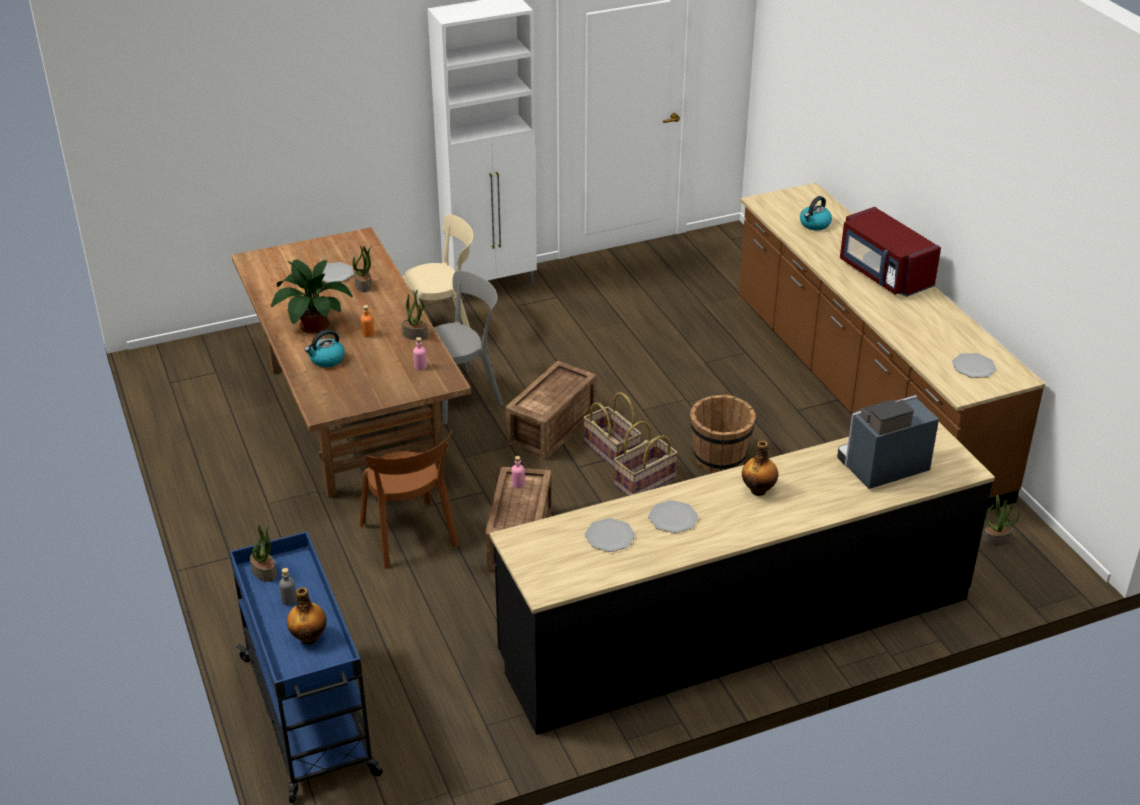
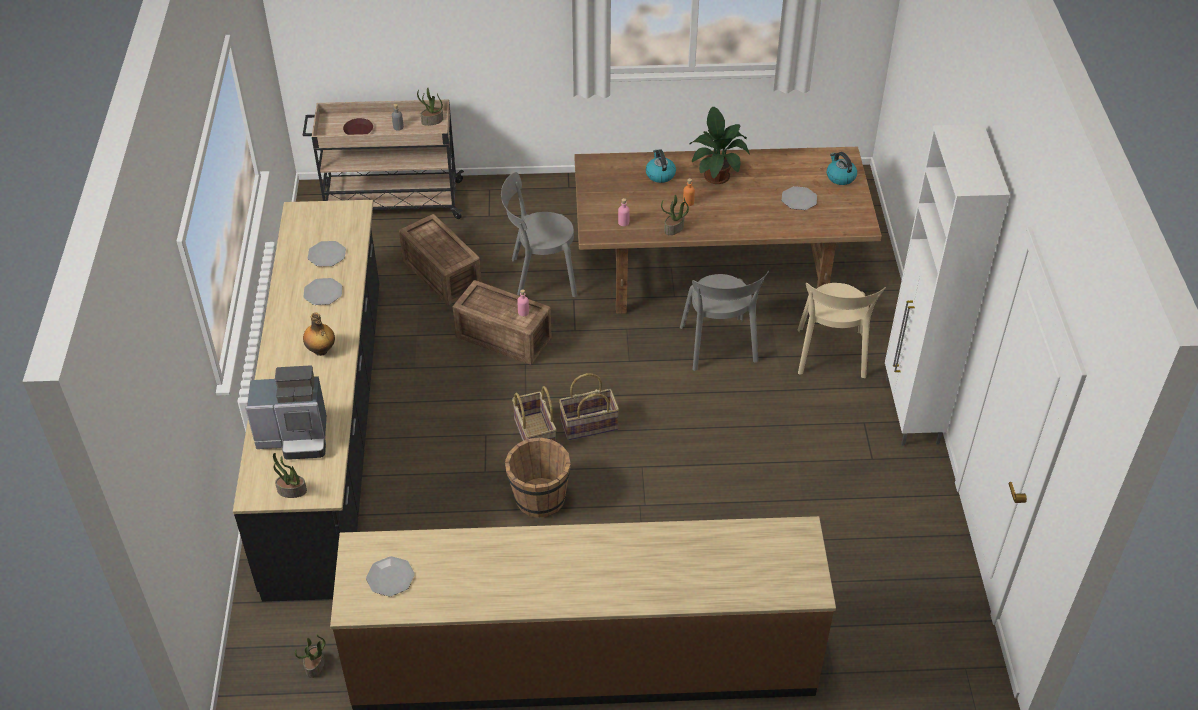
camera: 110 degrees right, 10 degrees up
blue cart [229,531,383,803] -> beige cart [303,100,464,219]
bottle [287,587,327,644] -> brown plate [343,118,373,135]
potted plant [353,245,372,292] -> potted plant moved to [273,453,307,498]
brown chair [360,431,458,569] -> grey chair [501,172,577,297]
crate [506,361,597,460] -> crate moved to [399,214,482,305]
kettle [800,196,832,230] -> kettle moved to [827,152,857,185]
coffee machine [837,395,939,489] -> coffee machine turned 90 degrees clockwise [245,365,327,460]
red microwave [840,207,941,297] -> none

